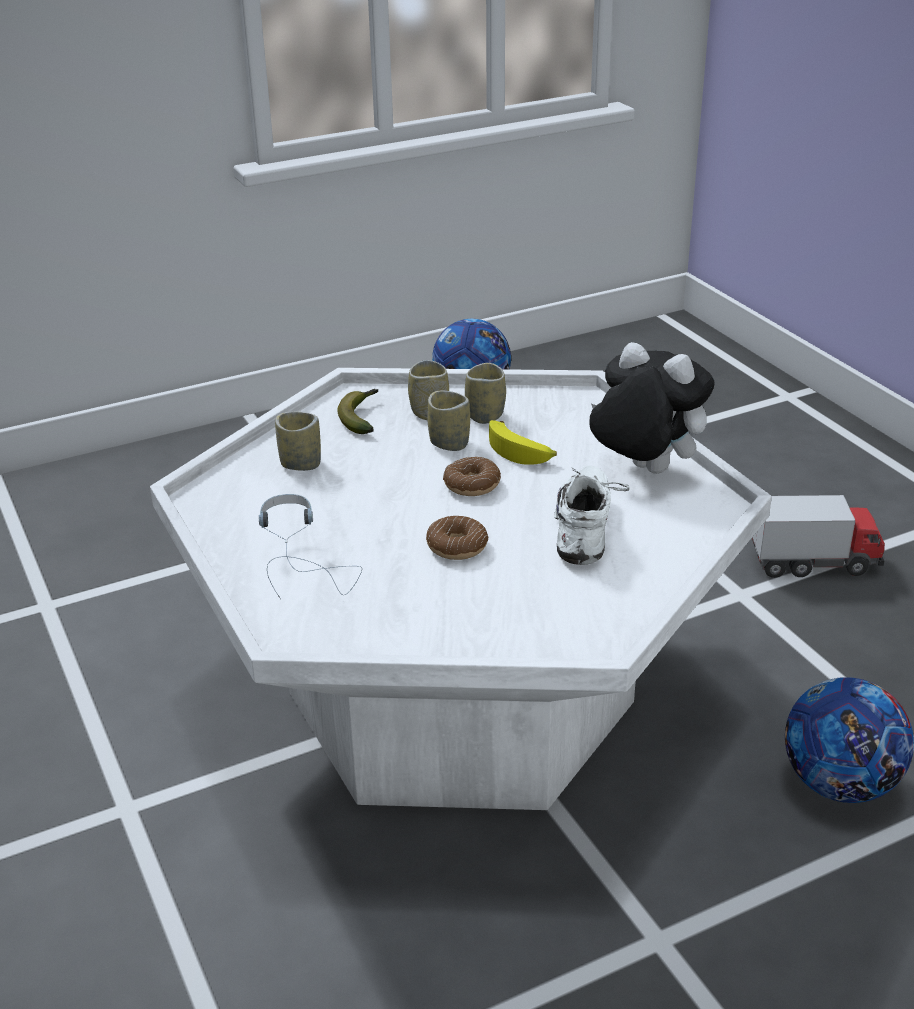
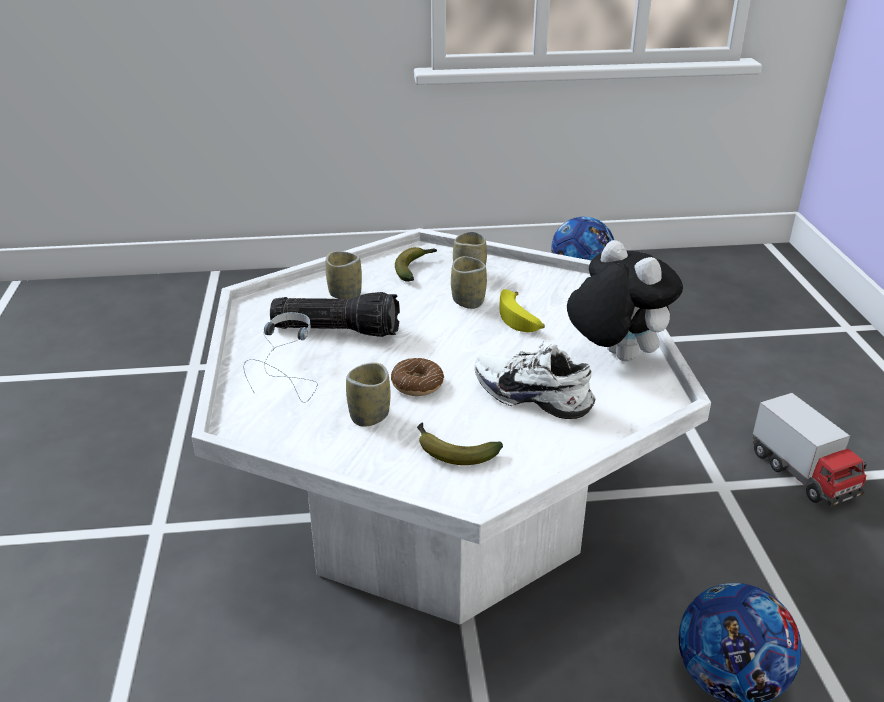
camera: 20 degrees right, 0 degrees up
donut [443,457,501,496] -> none
cup [465,363,506,424] -> cup moved to [346,362,391,427]
white shoe [554,466,630,565] -> white shoe turned 90 degrees counterclockwise [474,340,596,419]
toy truck [752,495,885,578] -> toy truck turned 45 degrees clockwise [752,393,867,507]
none -> flashlight [270,292,400,337]
none -> banana [417,422,503,465]

